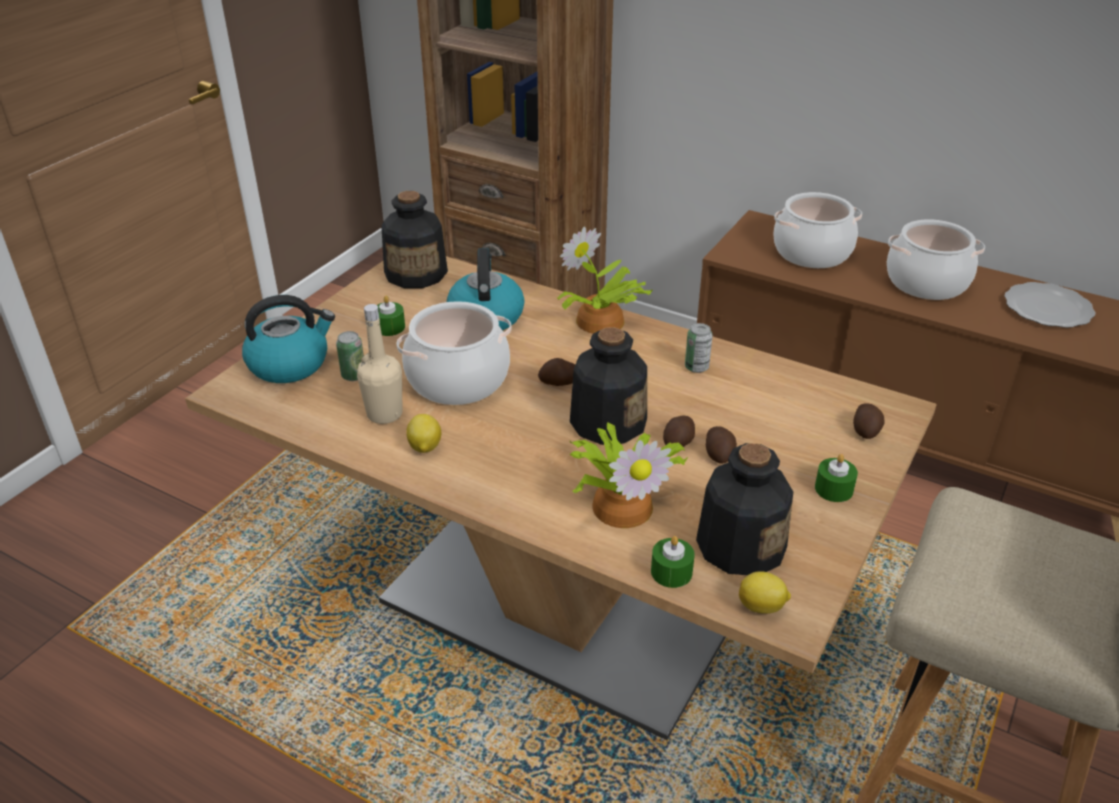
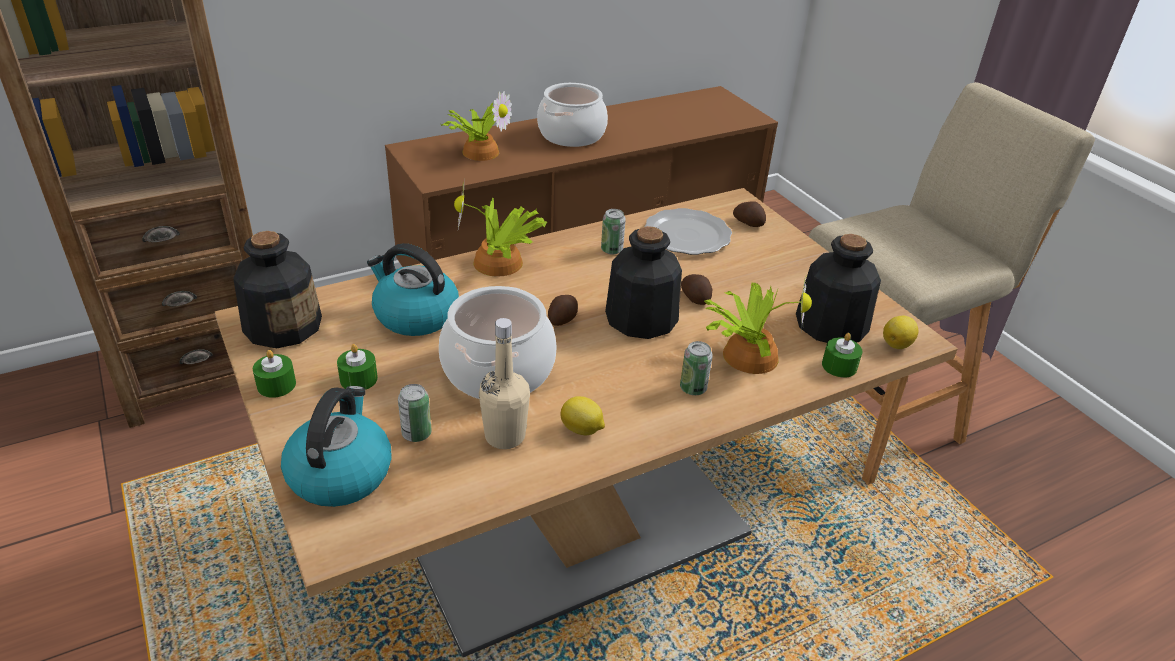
camera: 60 degrees left, 0 degrees up
potato [706,426,737,464] -> none
cooking pot [773,192,862,268] -> potted plant [441,91,512,161]
green candle [815,454,858,502] -> green candle moved to [253,350,296,398]
plate [1004,282,1095,328] -> plate moved to [644,208,732,255]
none -> can [680,341,713,395]

